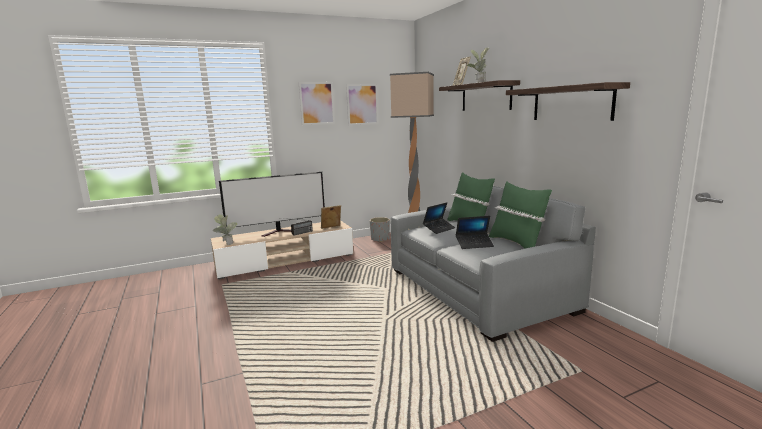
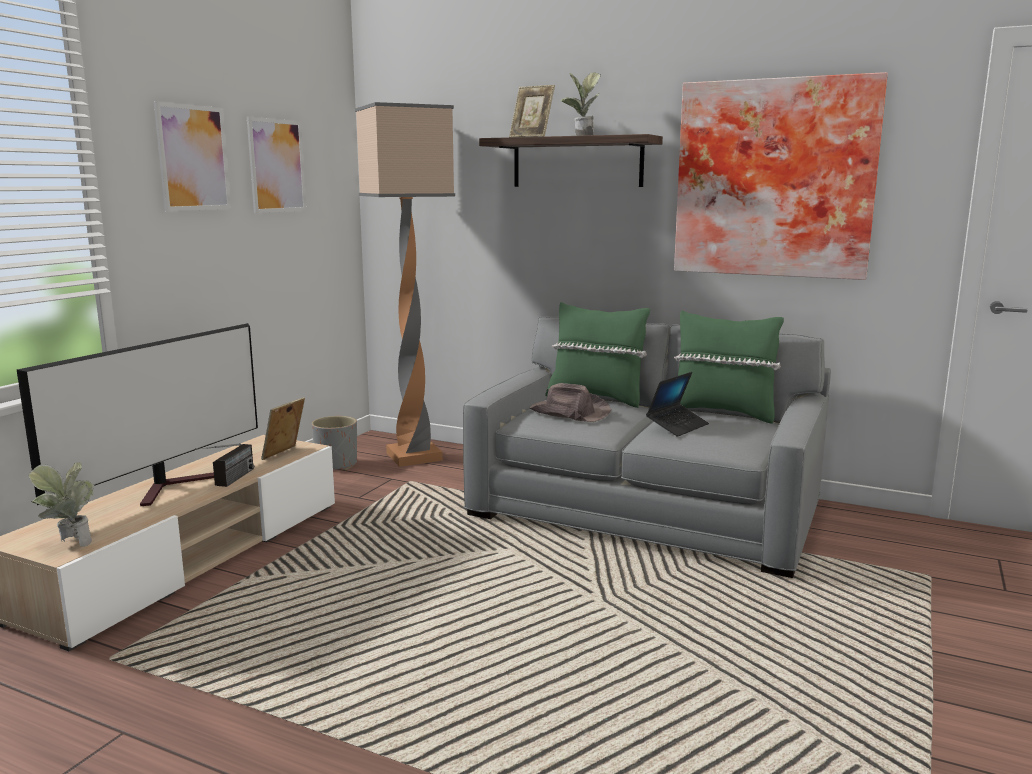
camera: 40 degrees left, 0 degrees up
laptop [423,202,455,234] -> brown hat [529,383,611,422]
shelf [506,82,630,121] -> picture [674,72,888,280]

